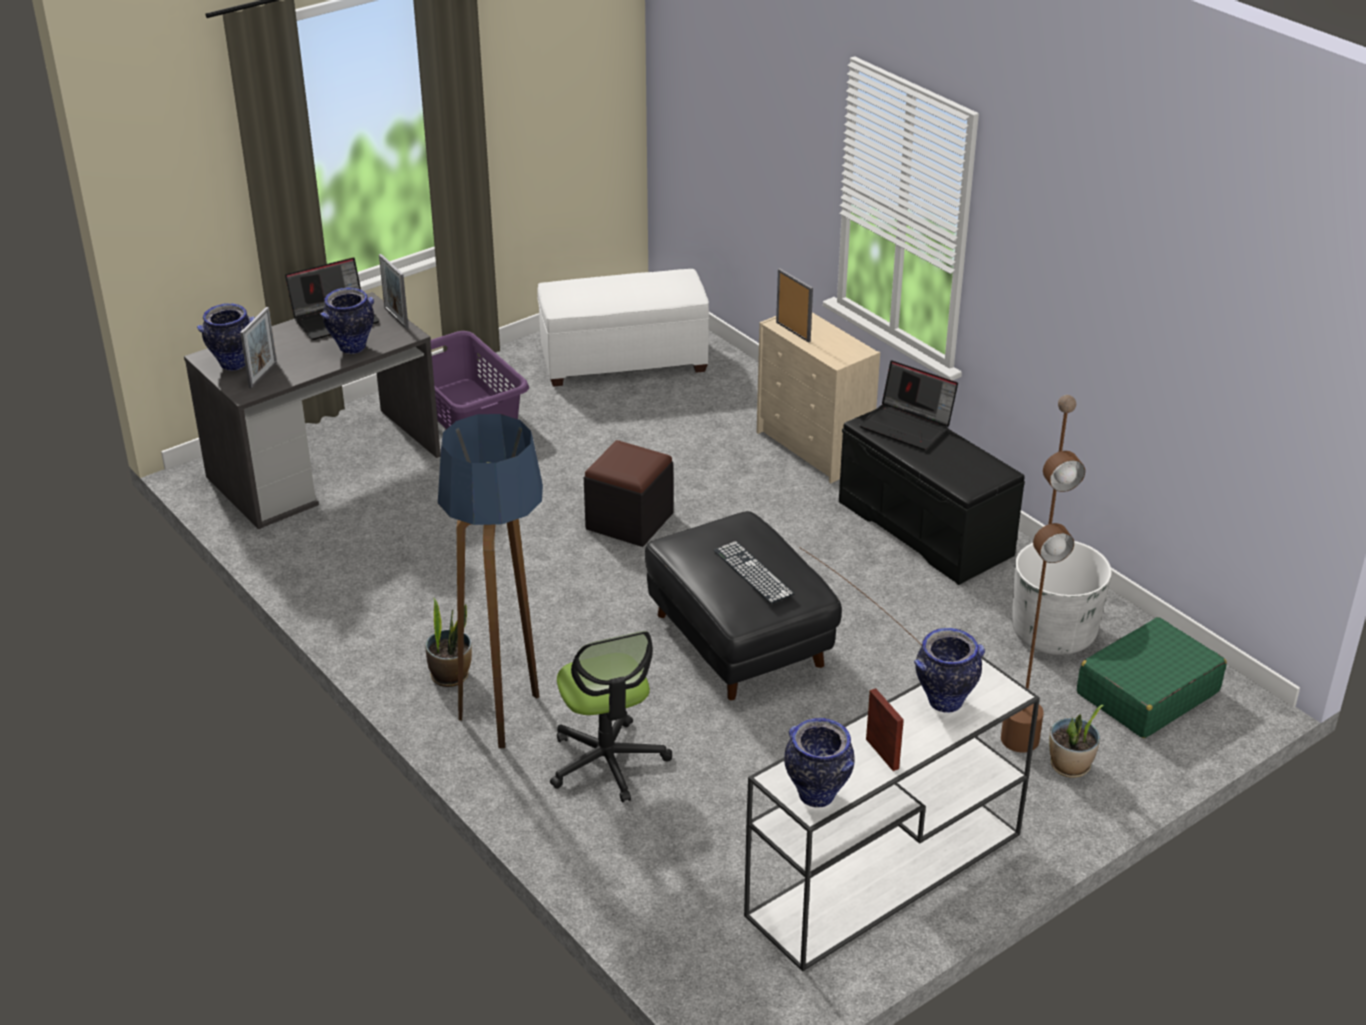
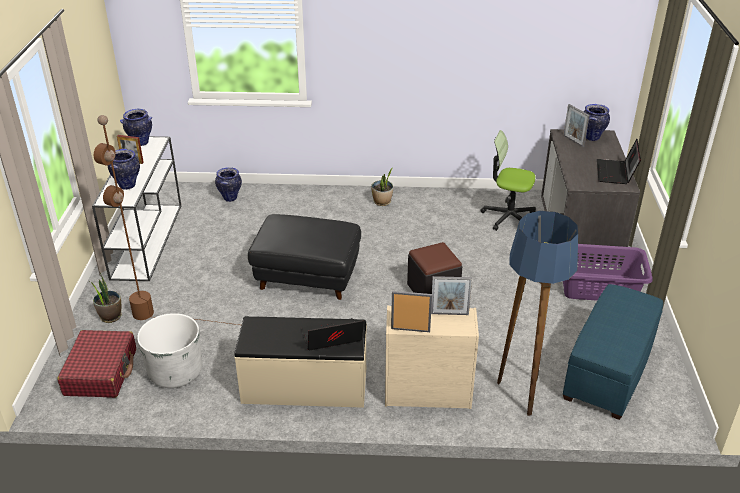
camera: 130 degrees right, 0 degrees up
vase [320,288,374,354] -> vase moved to [215,167,242,202]
picture frame [379,254,409,329] -> picture frame moved to [391,291,432,332]
floor lamp [438,414,543,748] -> floor lamp moved to [497,211,578,416]
white ottoman [537,269,709,387] -> blue ottoman [563,284,663,420]
office chair [550,631,672,803] -> office chair moved to [480,130,536,231]
keyboard [714,541,795,604] -> none
black bench [839,409,1025,585] -> beige bench [234,316,367,408]
green suitcase [1077,617,1227,738] -> red suitcase [57,330,136,398]

